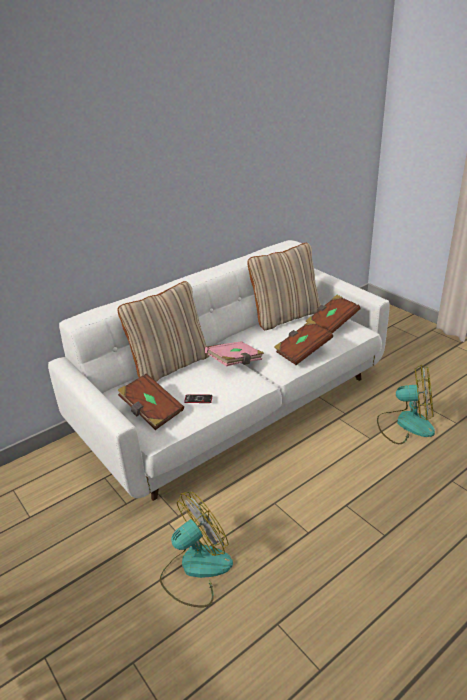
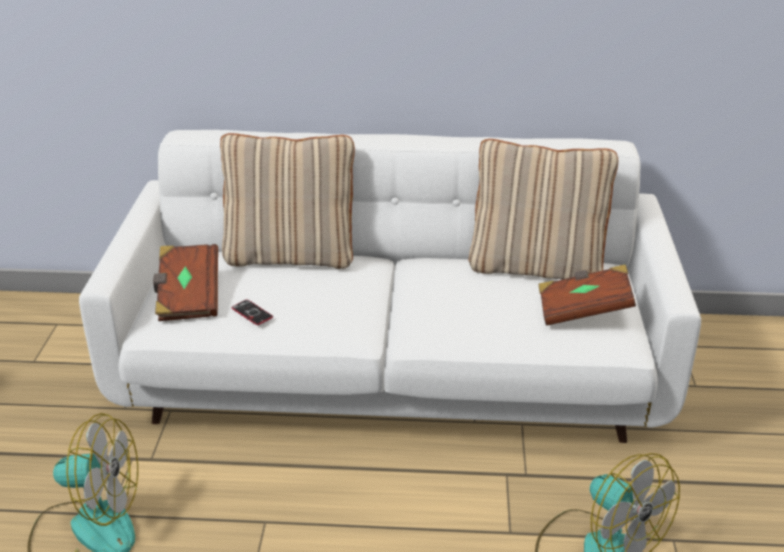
camera: 40 degrees right, 0 degrees up
pink book [205,341,264,366] -> none
brown book [274,320,333,365] -> none

